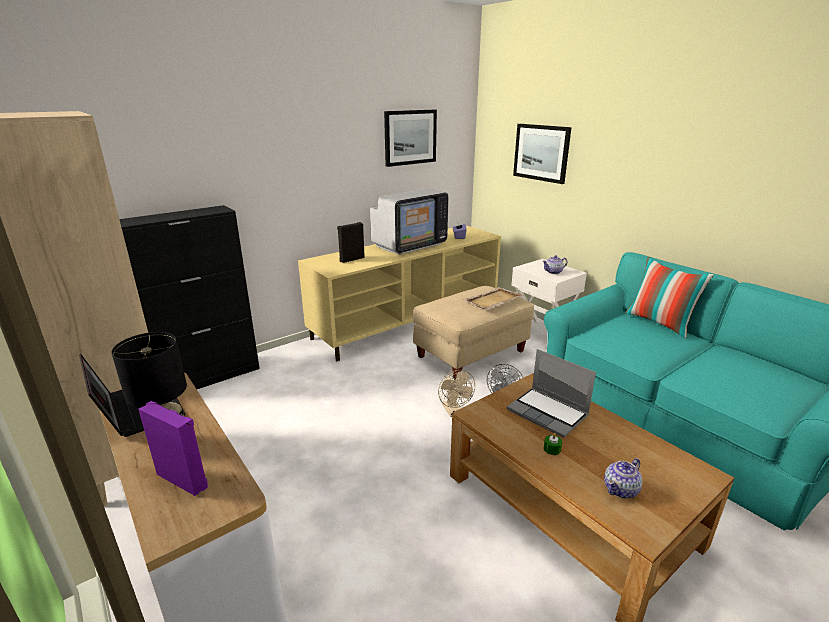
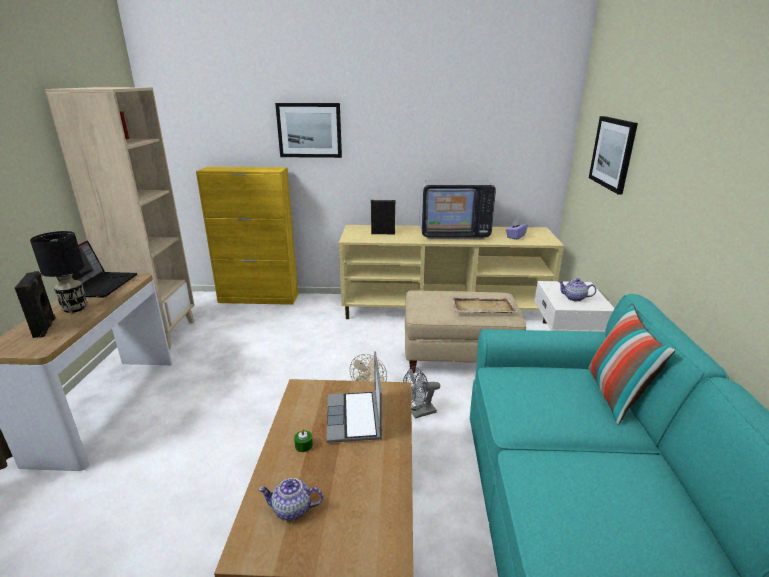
camera: 40 degrees right, 0 degrees up
black cabinet [119,205,260,389] -> yellow cabinet [196,167,298,305]
purple speaker [138,401,208,496] -> black speaker [15,271,56,338]
picture [384,110,437,167] -> picture moved to [275,103,342,158]

